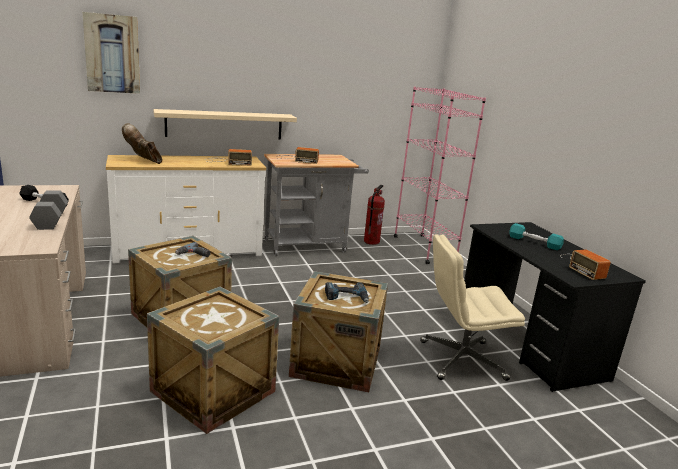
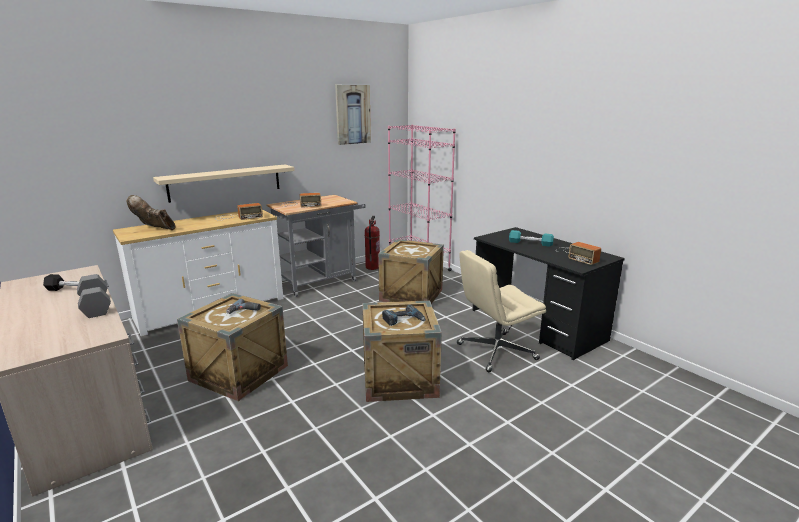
camera: 15 degrees left, 0 degrees up
picture [83,12,140,94] -> picture moved to [335,85,371,145]
crate [147,287,279,434] -> crate moved to [378,239,444,304]

